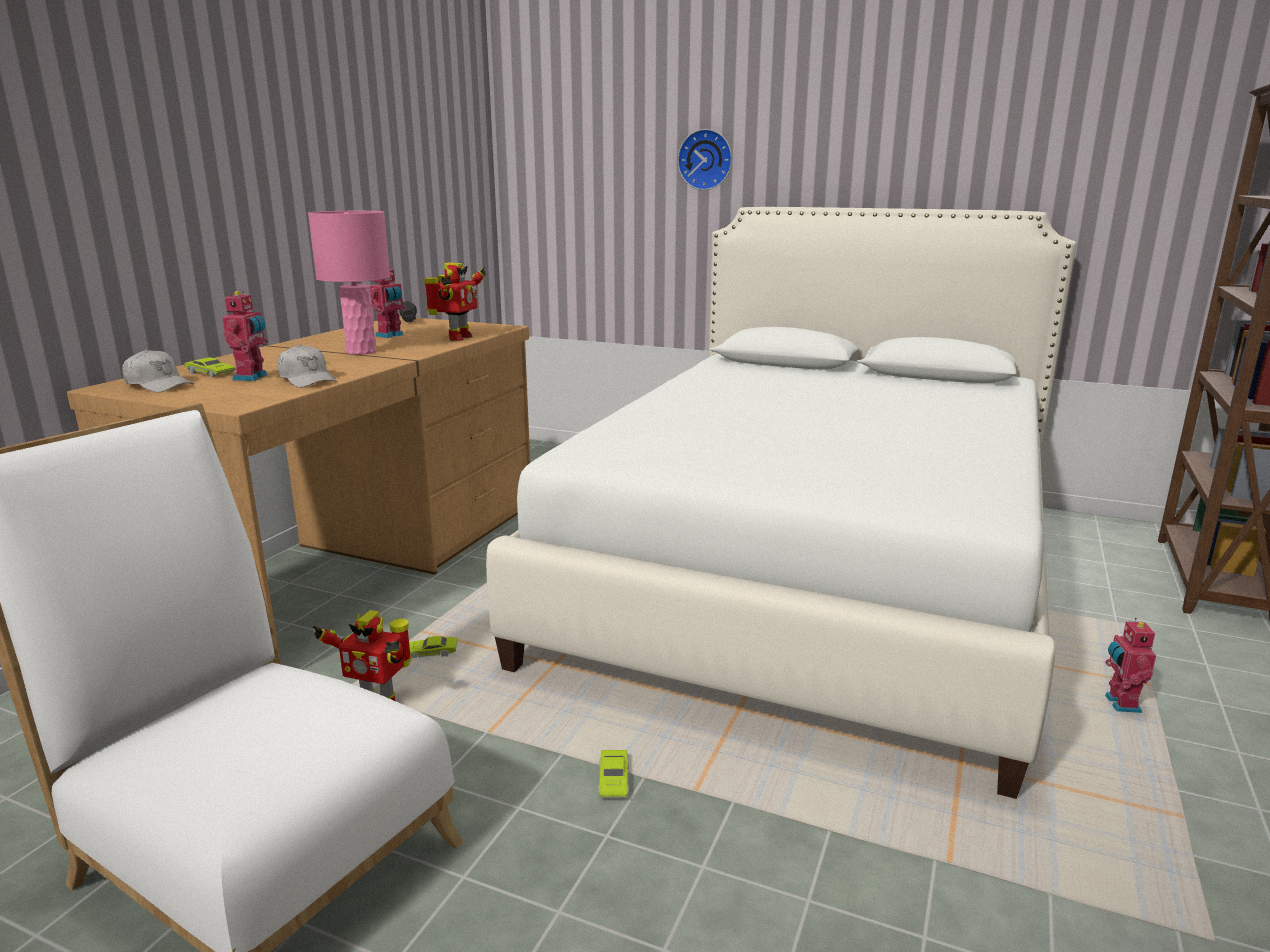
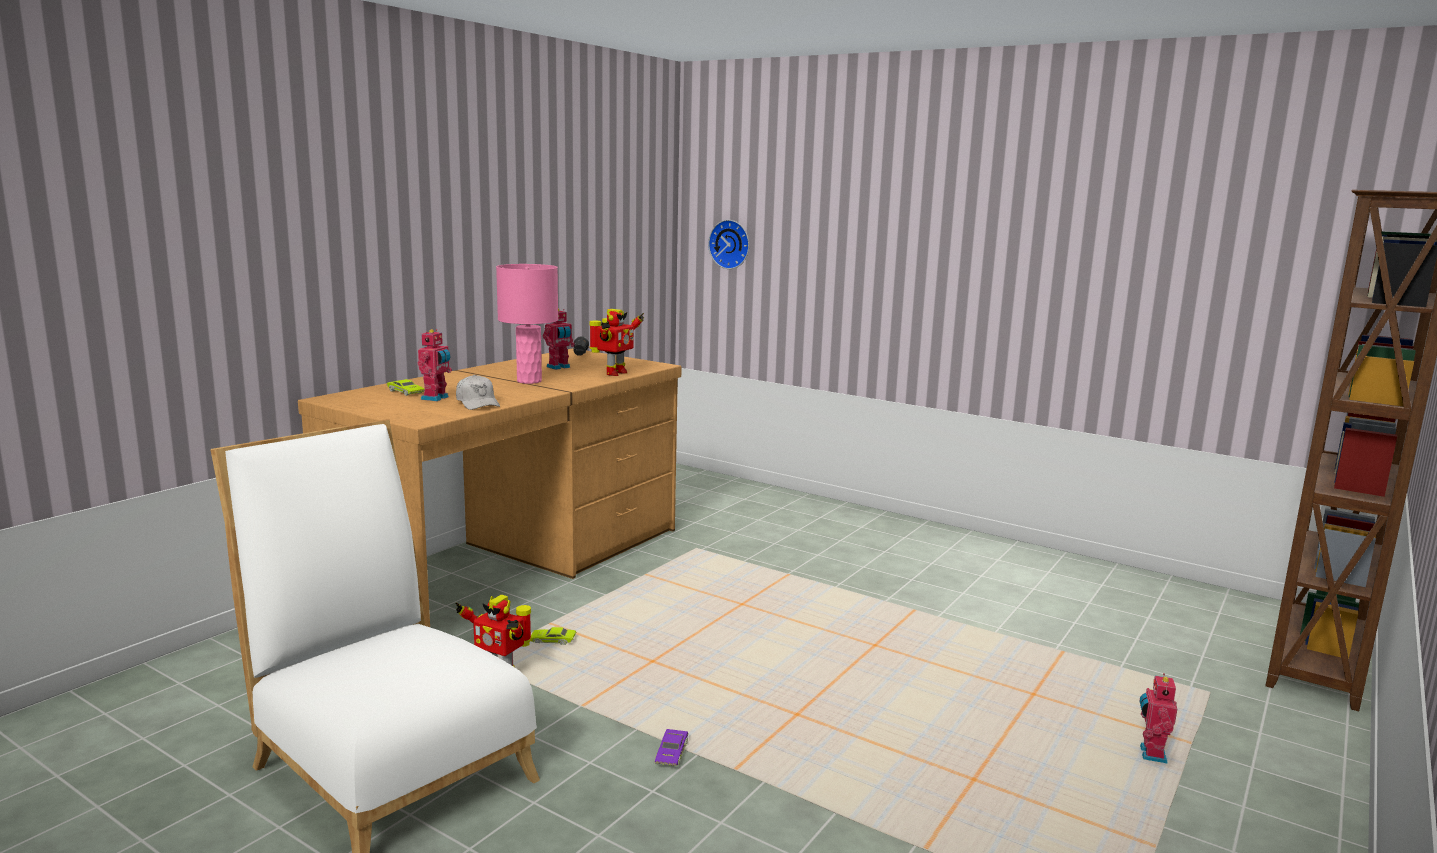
camera: 10 degrees right, 5 degrees down
white cap [122,349,194,393] -> none
white bed [486,207,1077,799] -> none
green toy car [598,750,629,798] -> purple toy car [654,729,688,766]
wall clock [677,129,732,190] -> wall clock moved to [708,220,749,269]

